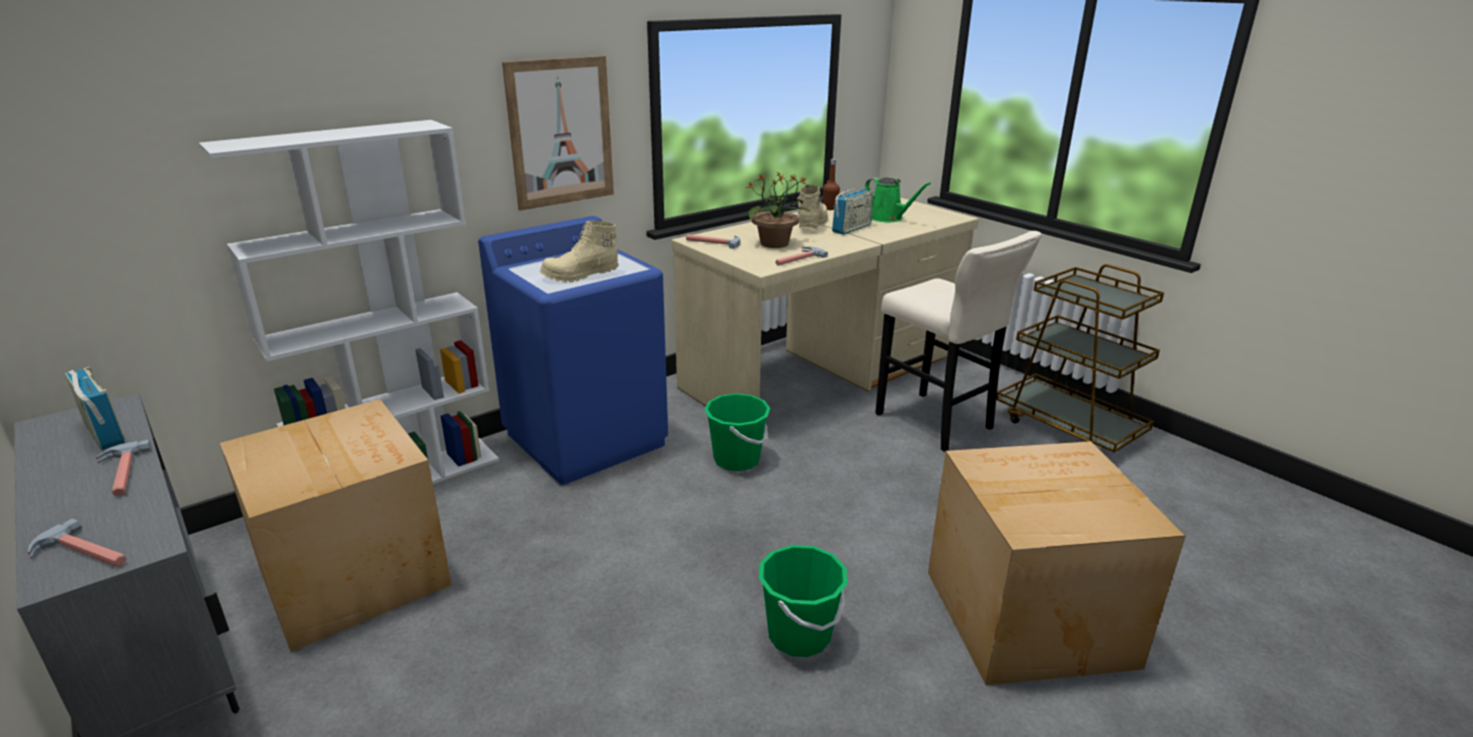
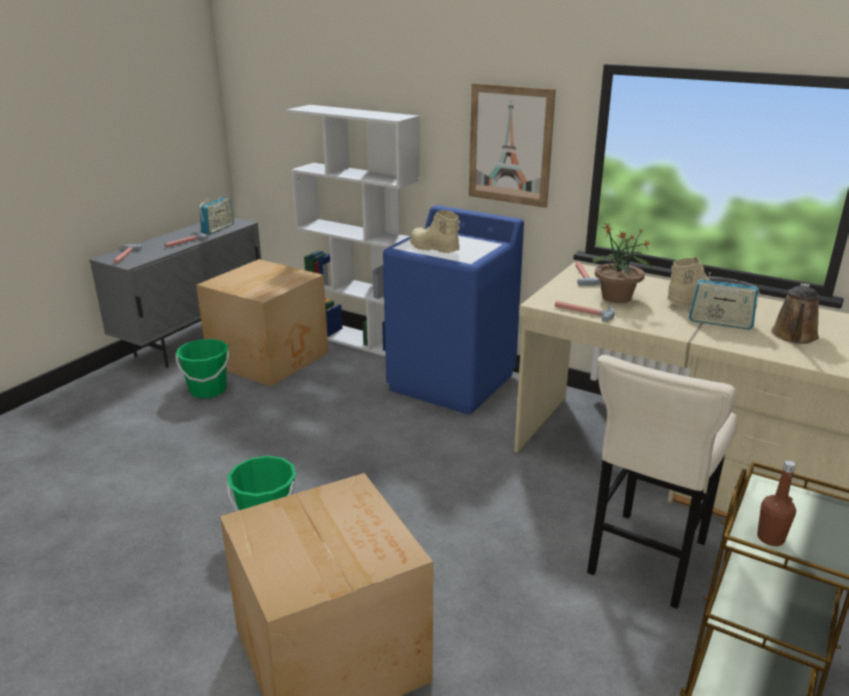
camera: 70 degrees right, 0 degrees up
green bucket [704,393,770,471] -> green bucket moved to [176,339,229,398]
brown bottle [823,159,840,210] -> brown bottle moved to [757,460,796,546]
green watering can [865,177,931,222] -> brown watering can [771,283,819,344]

